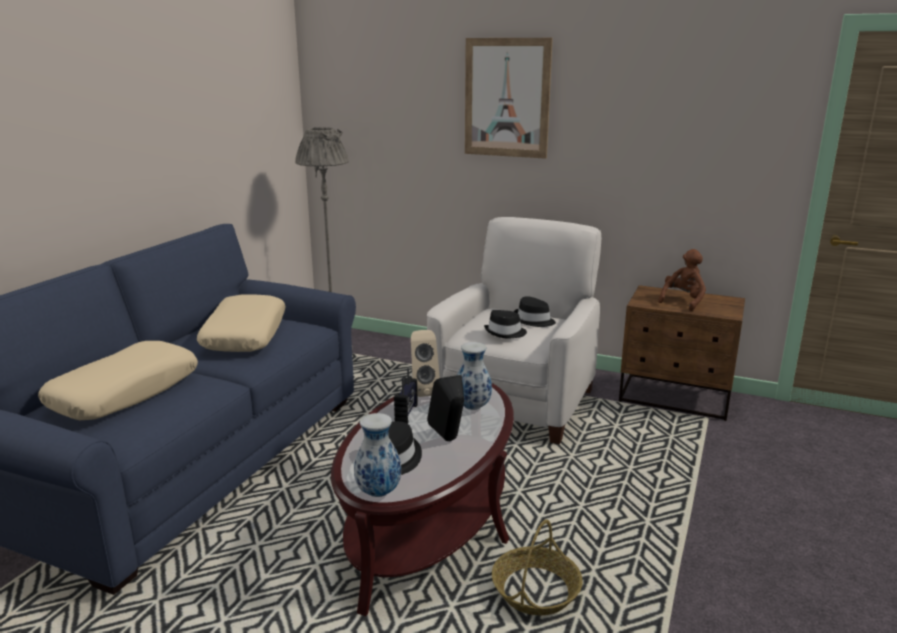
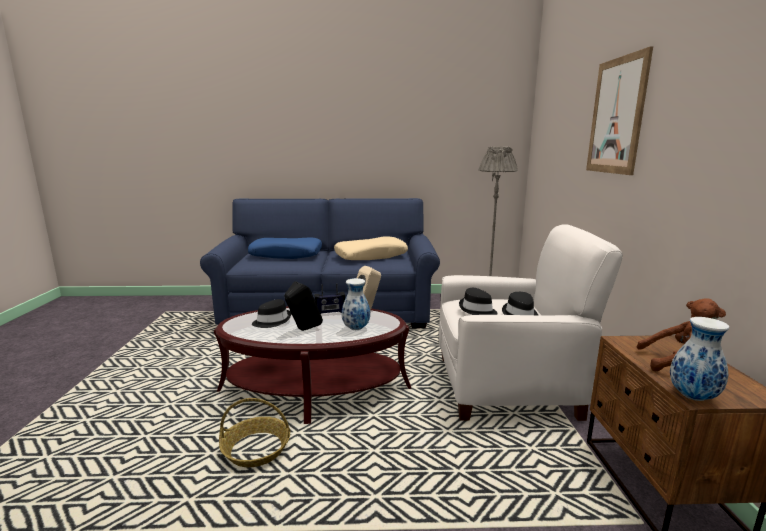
camera: 65 degrees right, 5 degrees down
beige pillow [38,341,198,420] -> blue pillow [248,237,322,259]
vase [354,413,401,497] -> vase moved to [670,317,729,401]

